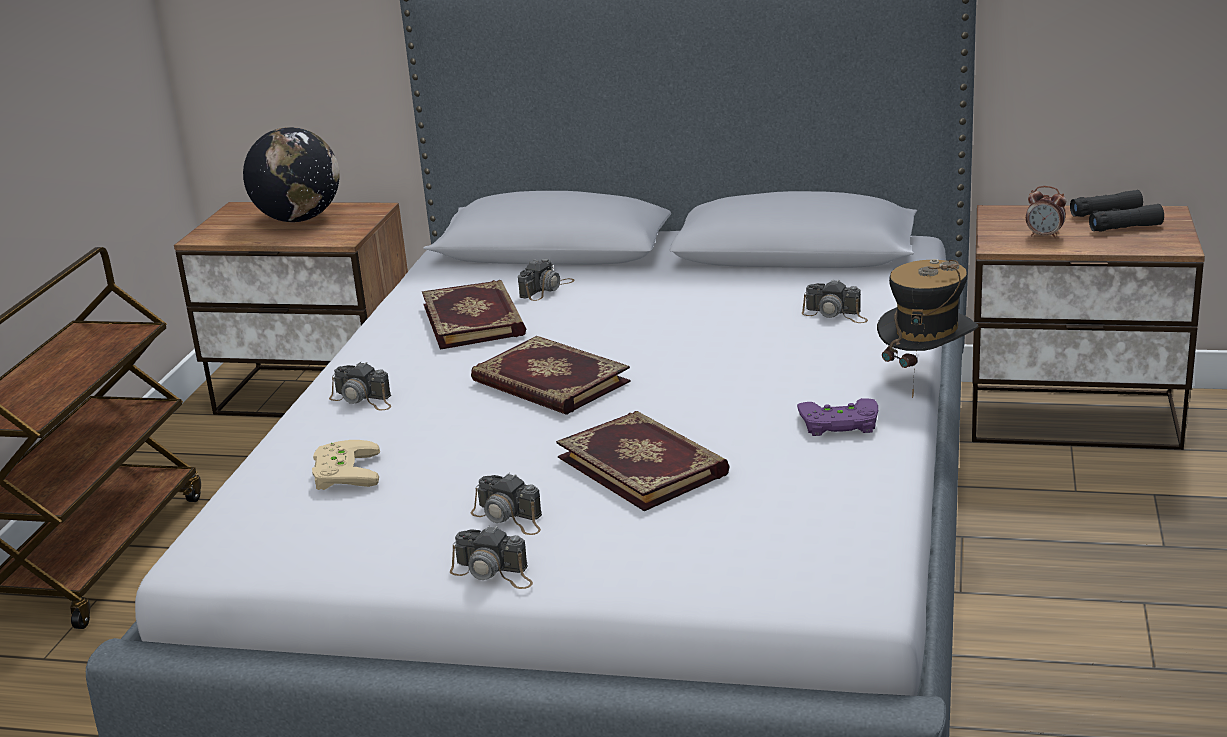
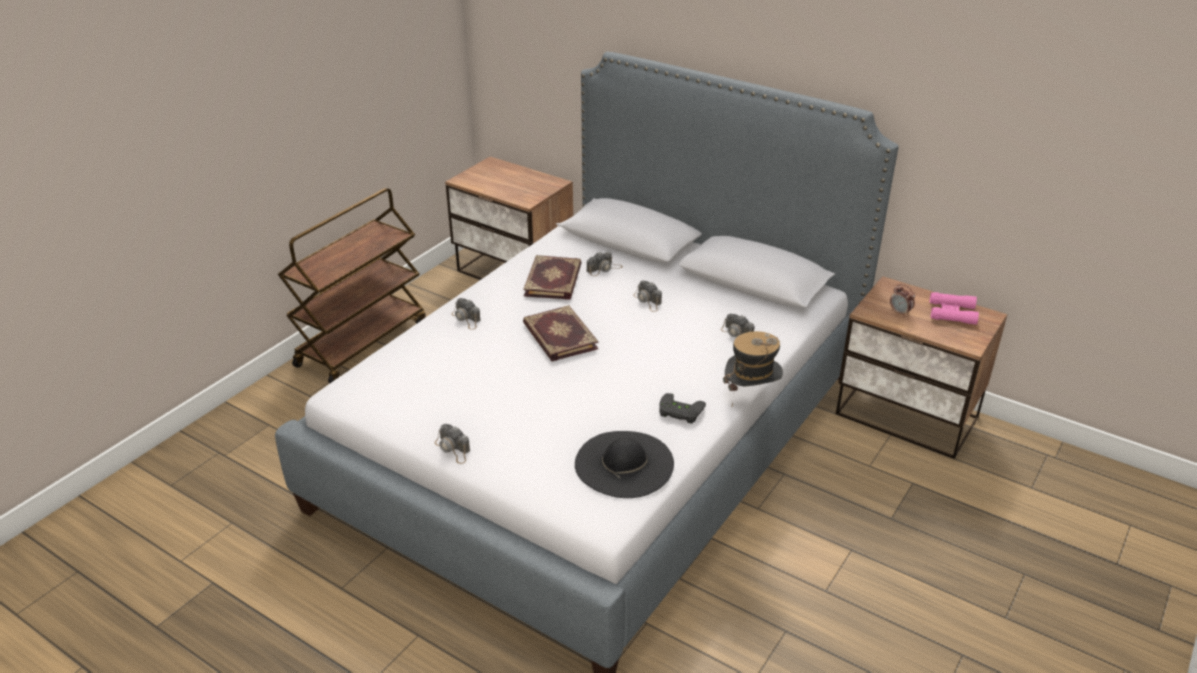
camera: 20 degrees right, 10 degrees up
globe [243,127,339,222] -> none
beige game controller [312,440,380,490] -> none
camera [471,473,542,535] -> camera moved to [633,280,662,312]
book [556,411,730,511] -> none
purple game controller [797,398,878,436] -> black game controller [659,393,706,424]
black binoculars [1070,190,1164,232] -> pink binoculars [930,292,979,325]
none -> black hat [575,431,674,498]

